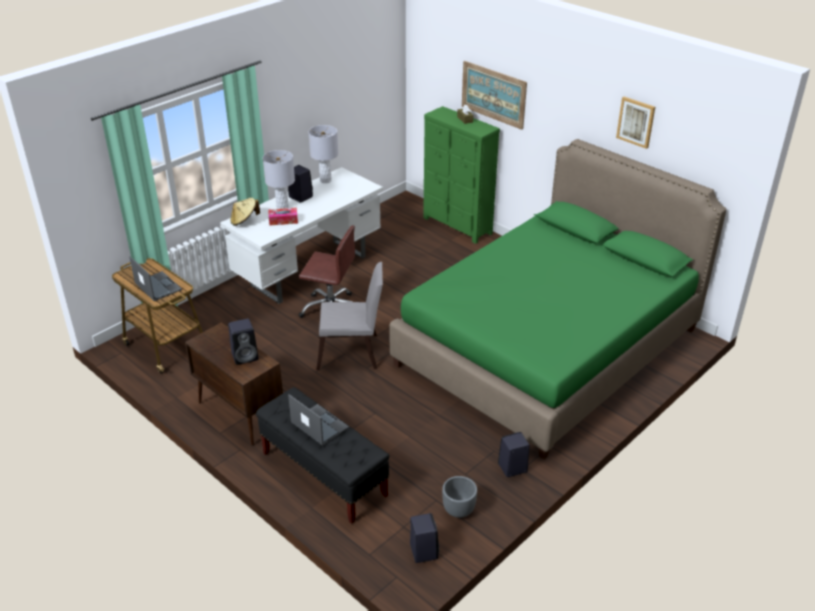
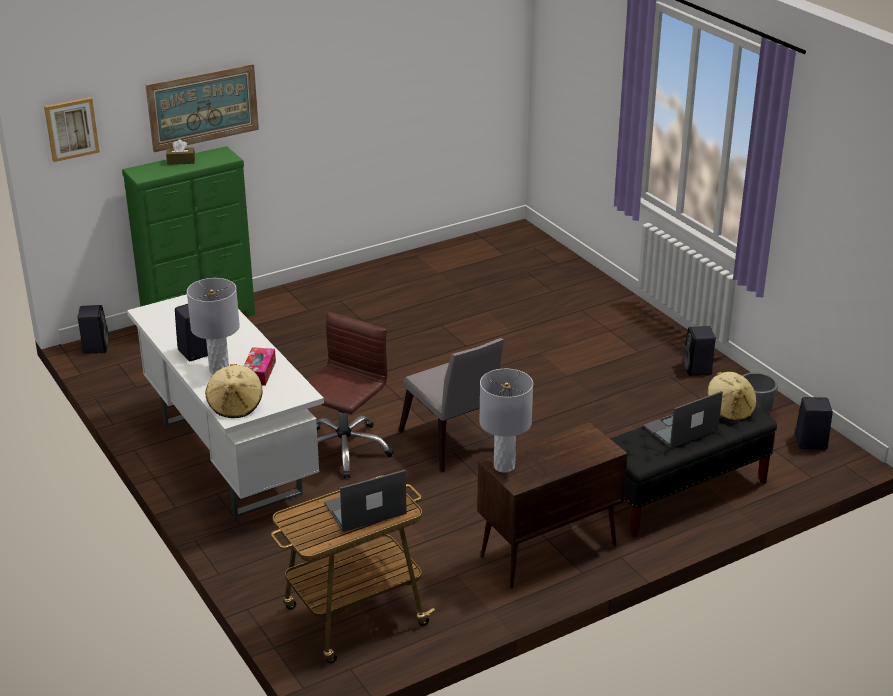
camera: 75 degrees left, 5 degrees down
black speaker [228,319,258,365] -> black speaker moved to [78,305,109,354]
grey table lamp [308,125,338,183] -> grey table lamp moved to [479,369,533,473]
grey chair [316,262,383,370] -> grey chair turned 135 degrees clockwise [399,338,504,472]
green bed [389,139,727,459] -> none
picture [616,97,655,149] -> picture moved to [44,97,100,162]
none -> beige hat [707,372,757,422]

